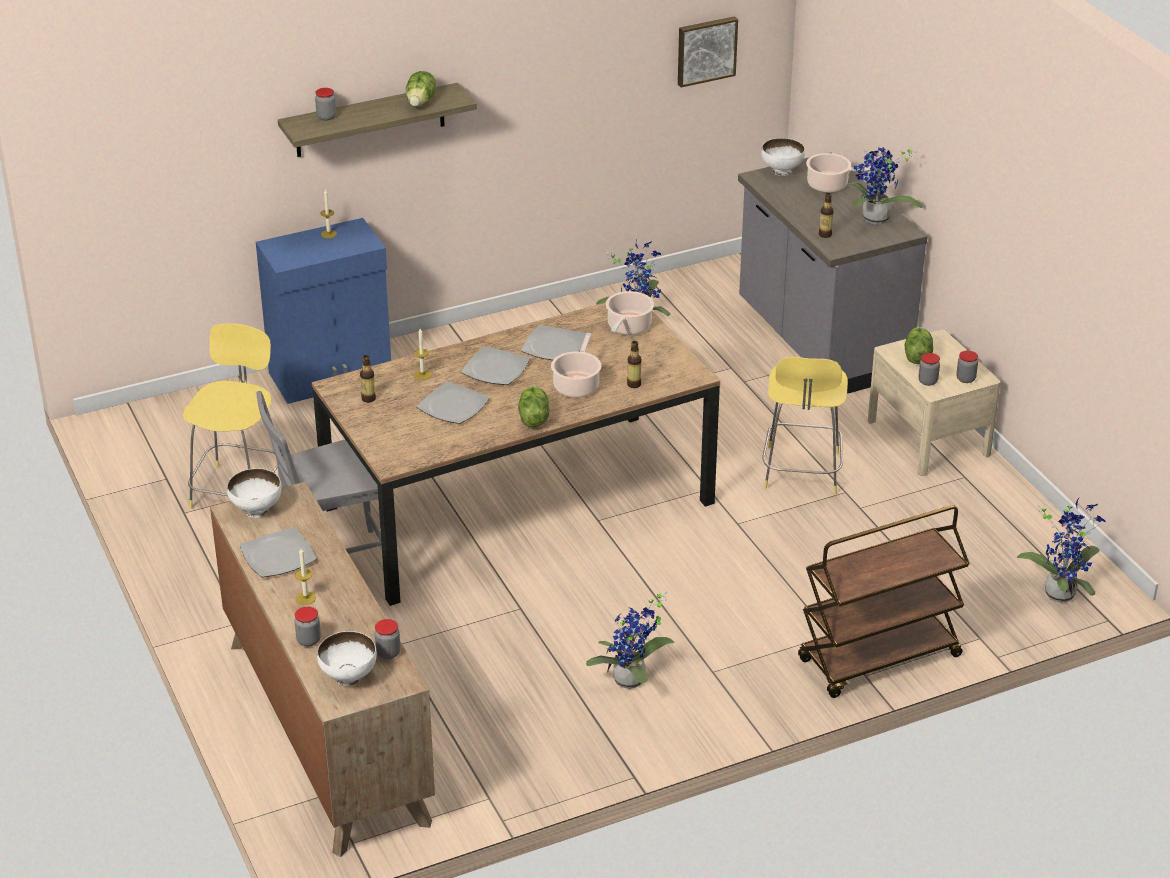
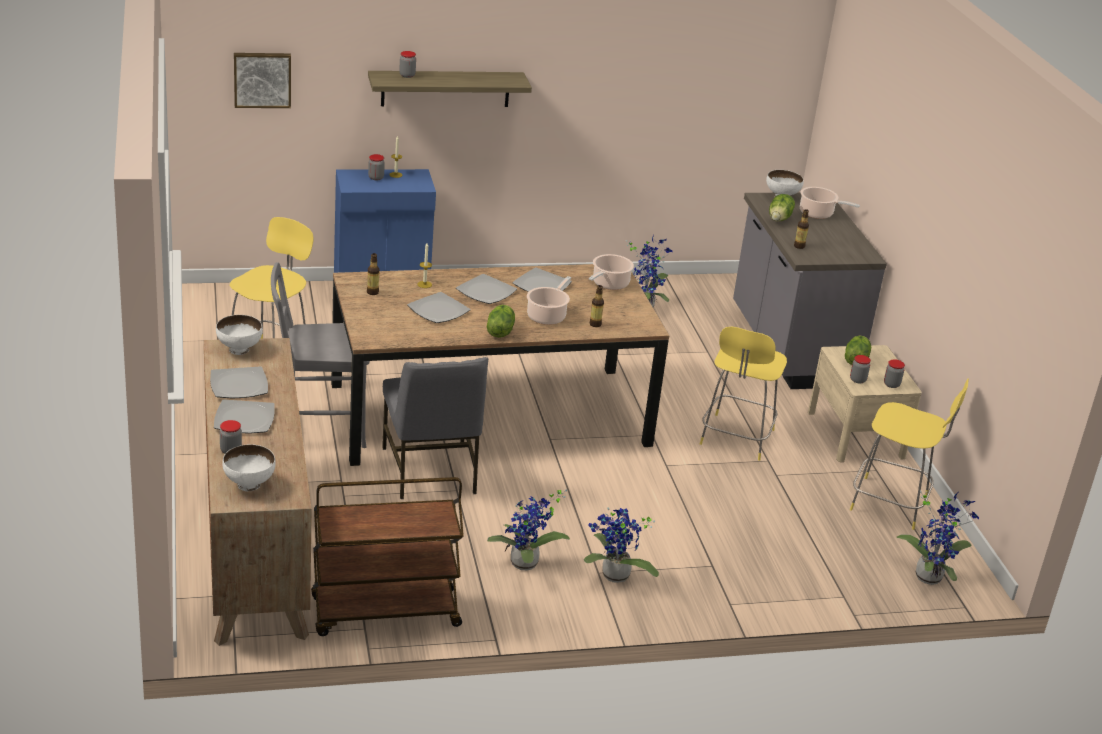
camera: 10 degrees right, 5 degrees down
candle [295,548,316,605] -> plate [214,399,275,434]
jar [374,619,400,659] -> jar moved to [368,154,385,180]
lettuce [406,71,436,107] -> lettuce moved to [769,194,795,221]
picture [678,16,738,87] -> picture moved to [234,53,291,108]
brown cart [798,505,970,698] -> brown cart moved to [311,477,464,636]
potted plant [847,147,922,225] -> potted plant moved to [584,508,659,583]
none -> grey chair [382,357,488,499]
none -> yellow stool [850,379,969,530]

